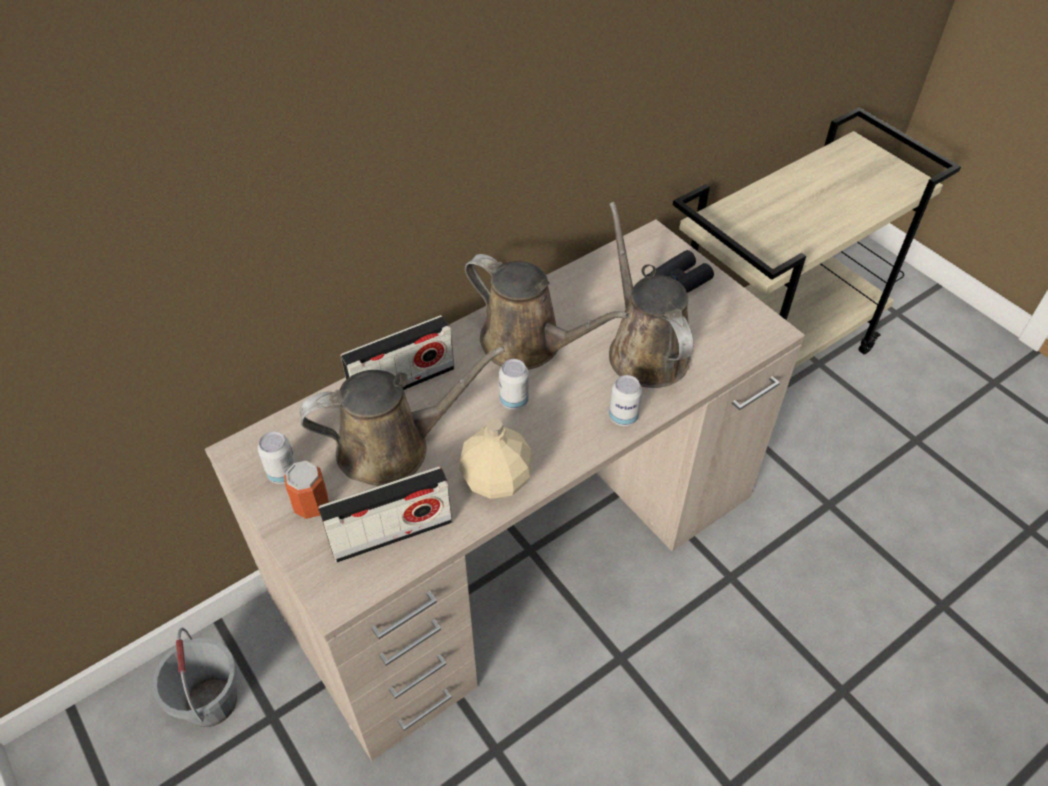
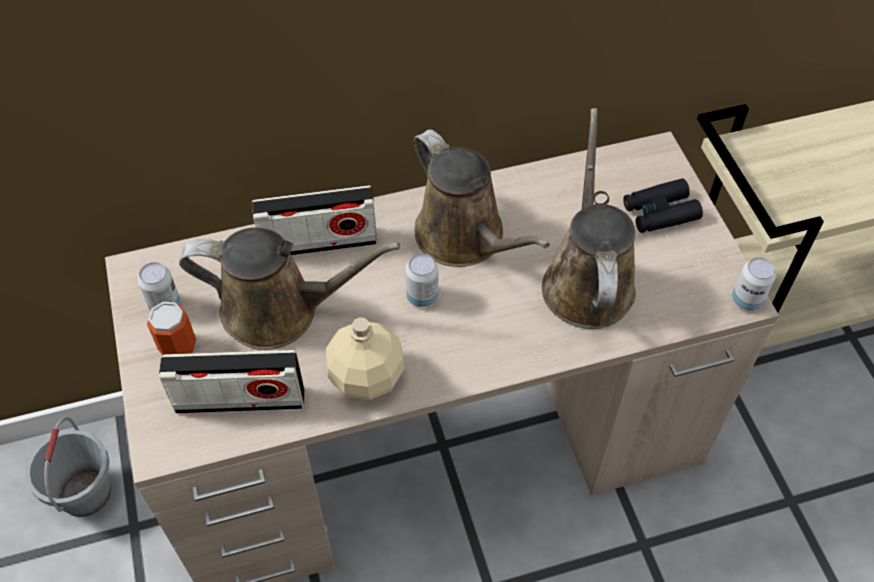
camera: 20 degrees right, 5 degrees up
can [609,375,642,426] -> can moved to [732,257,776,311]

